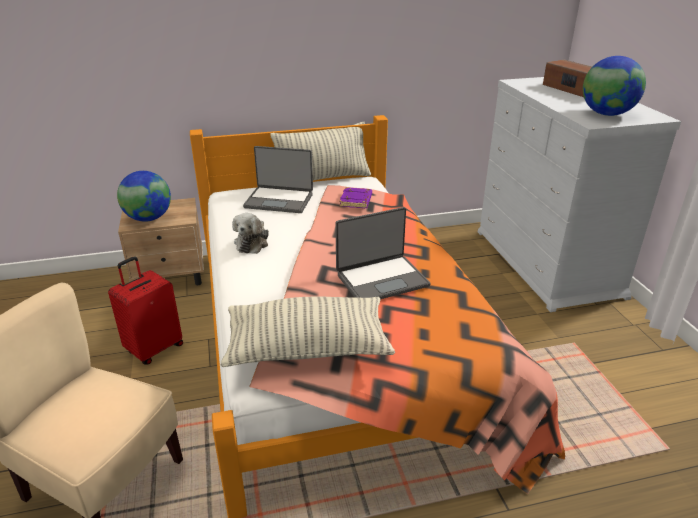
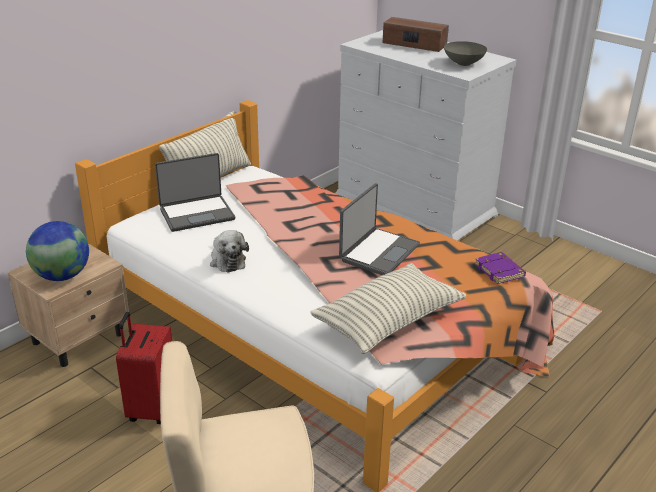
camera: 35 degrees left, 0 degrees up
purple book [339,187,372,208] -> purple book moved to [475,252,526,284]
globe [583,56,646,116] -> grey bowl [444,41,487,66]

